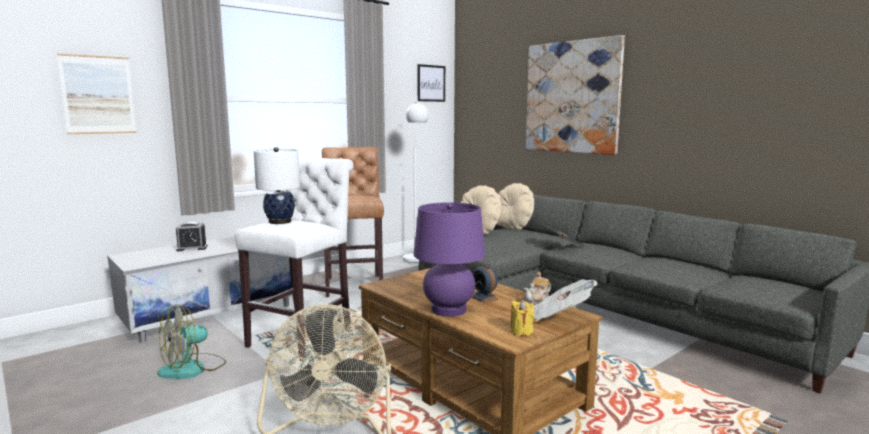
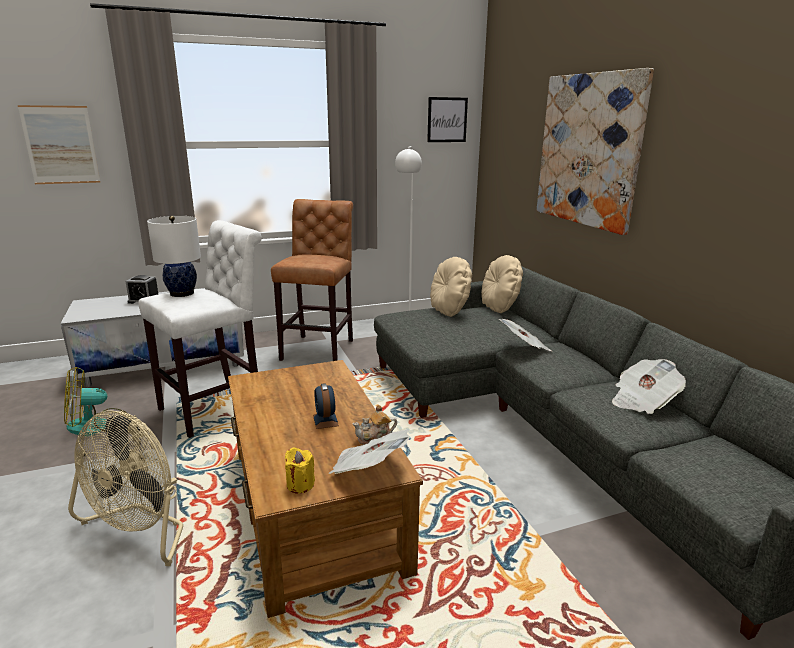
camera: 20 degrees right, 10 degrees up
purple table lamp [414,202,485,317] -> none
none -> newspaper [612,359,686,414]

